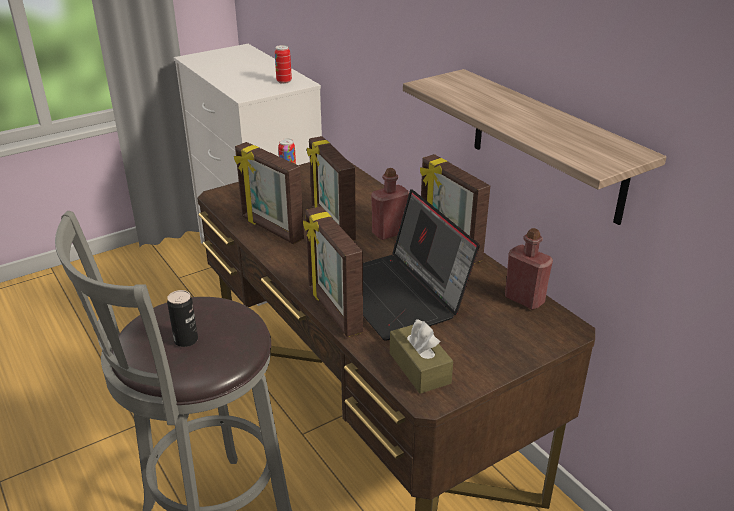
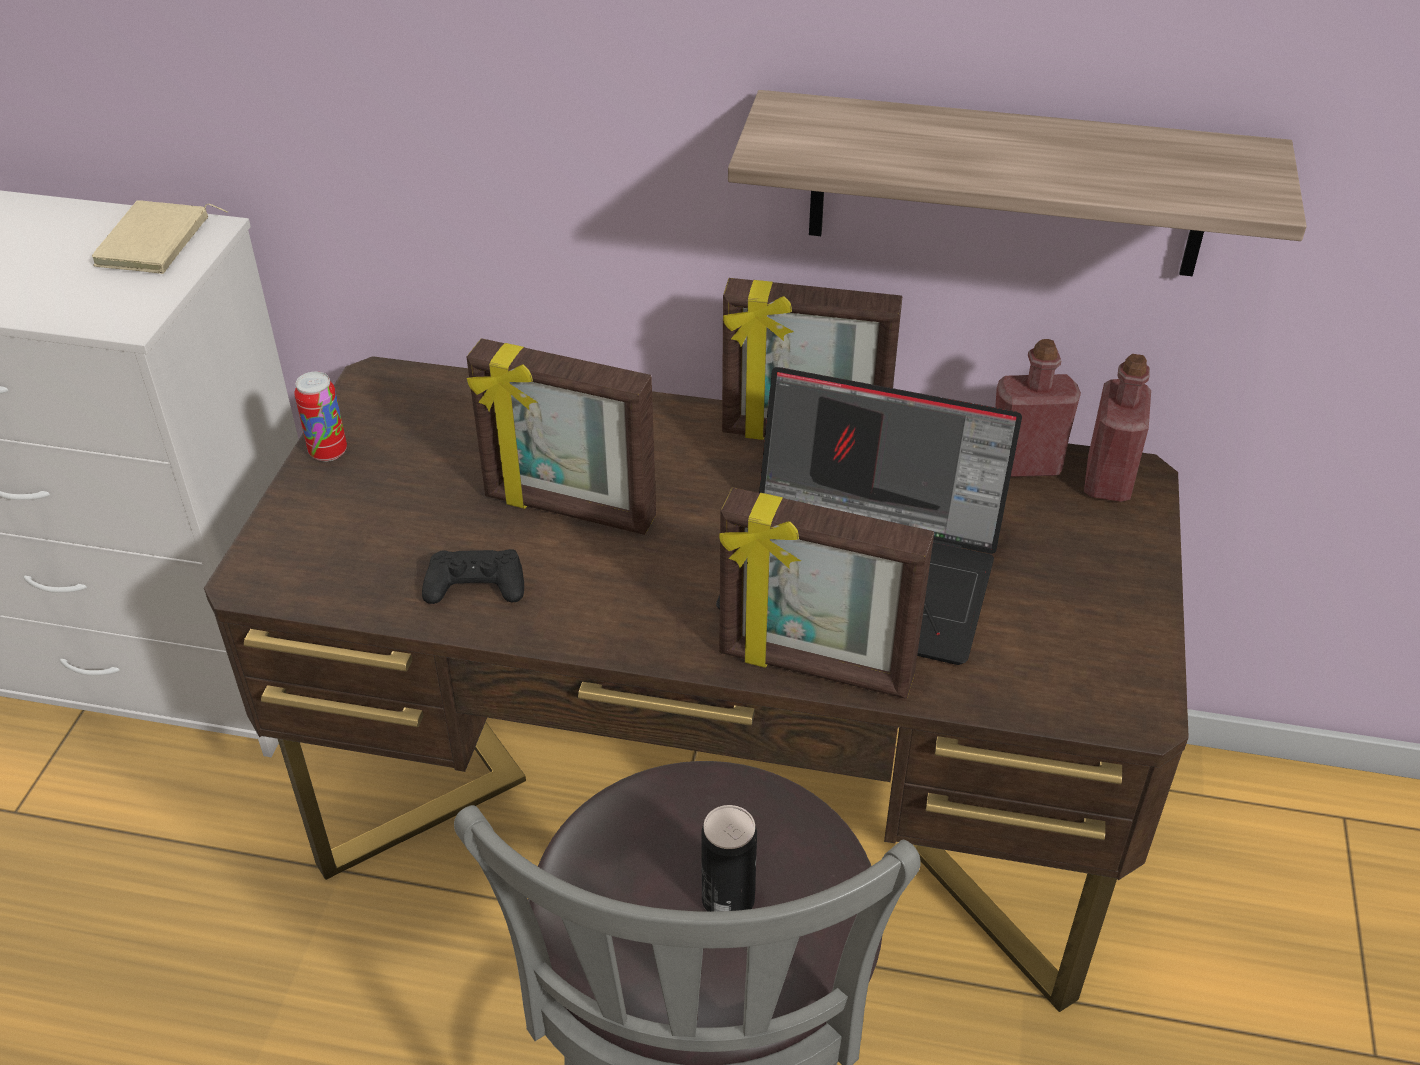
camera: 45 degrees left, 10 degrees up
picture frame [234,142,304,244] -> black game controller [422,549,524,604]
can [275,45,292,84] -> beige book [92,200,228,274]
red bottle [371,168,409,240] -> red bottle moved to [1084,354,1151,502]
brown tissue box [390,319,453,394] -> none

